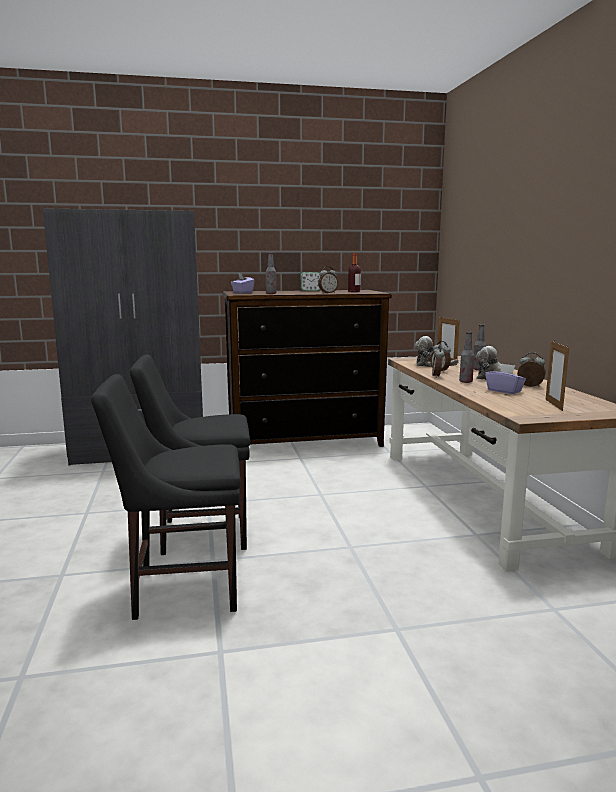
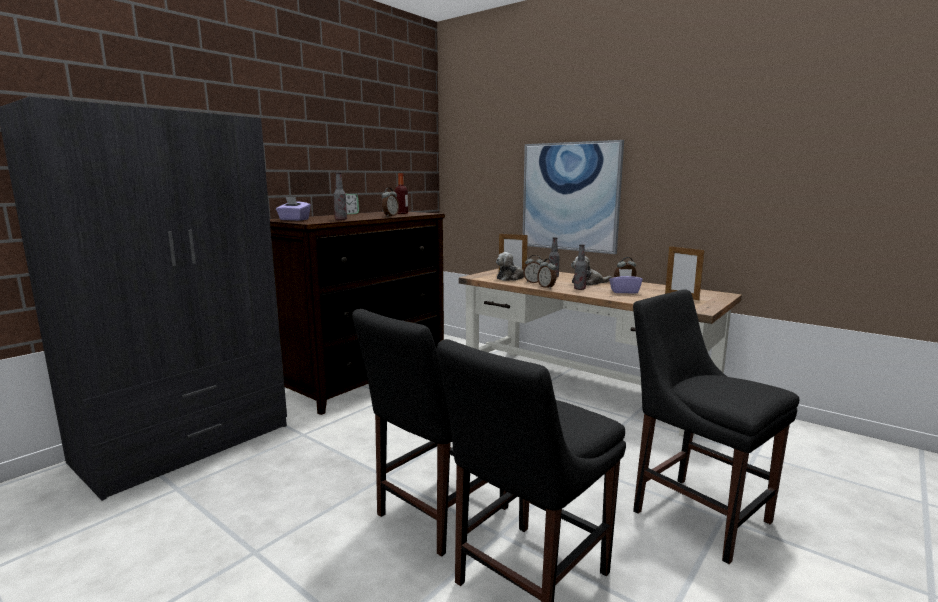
camera: 40 degrees left, 0 degrees up
none -> picture [523,140,624,254]
none -> black chair [633,289,799,564]

